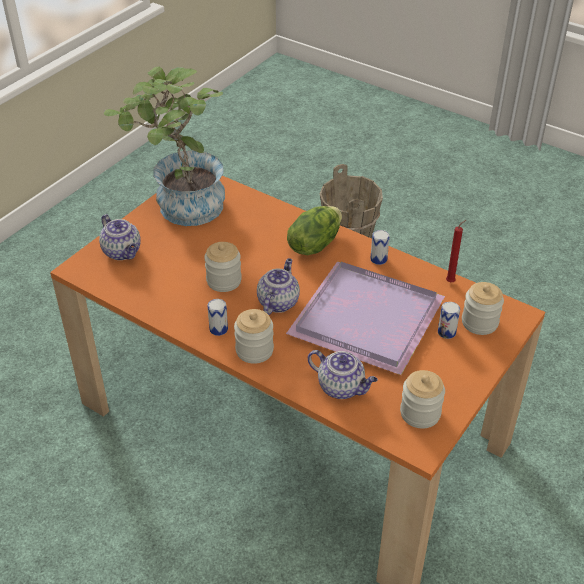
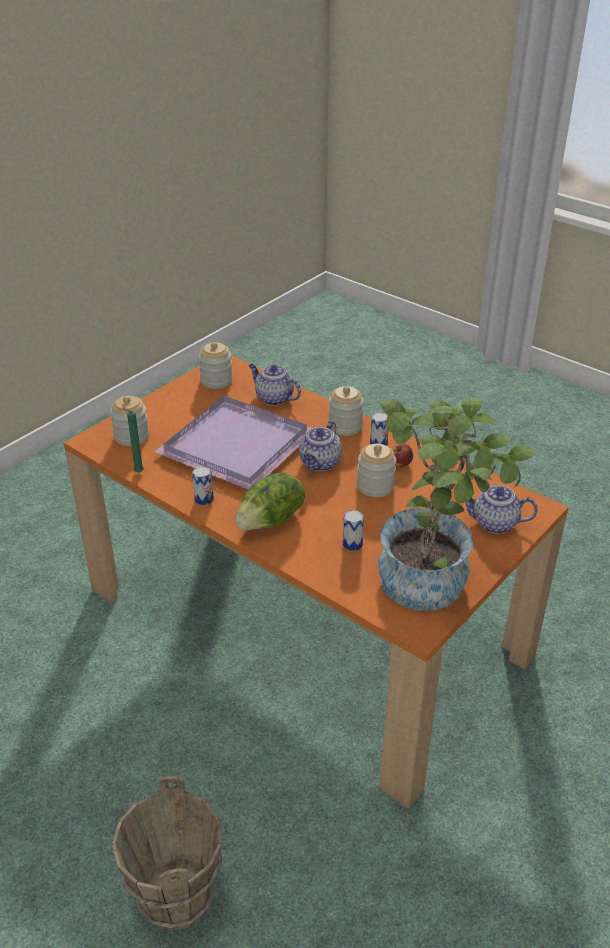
camera: 175 degrees left, 5 degrees down
teapot [99,214,141,260] -> teapot turned 45 degrees counterclockwise [466,485,538,534]
can [438,302,460,339] -> can moved to [343,510,364,551]
red candle [446,220,466,282] -> green candle [122,408,144,473]
none -> apple [392,444,413,467]

